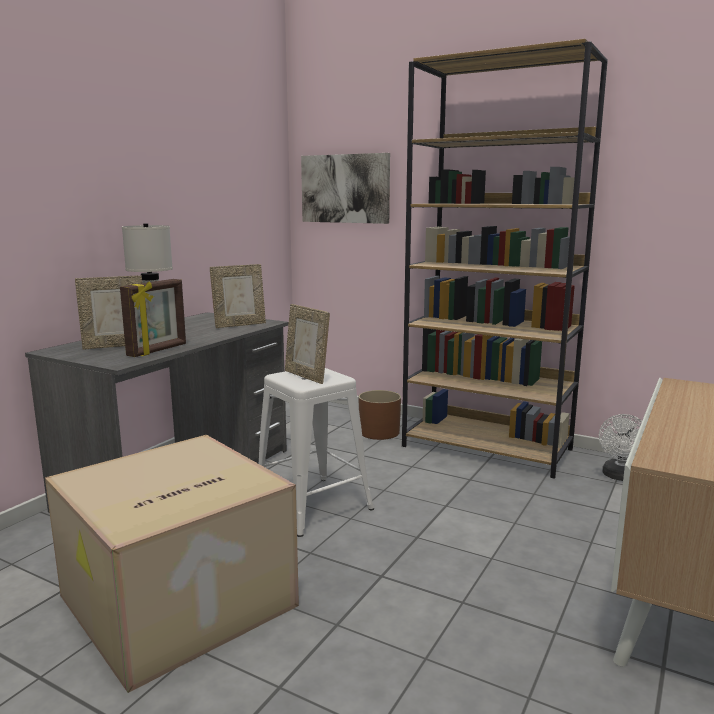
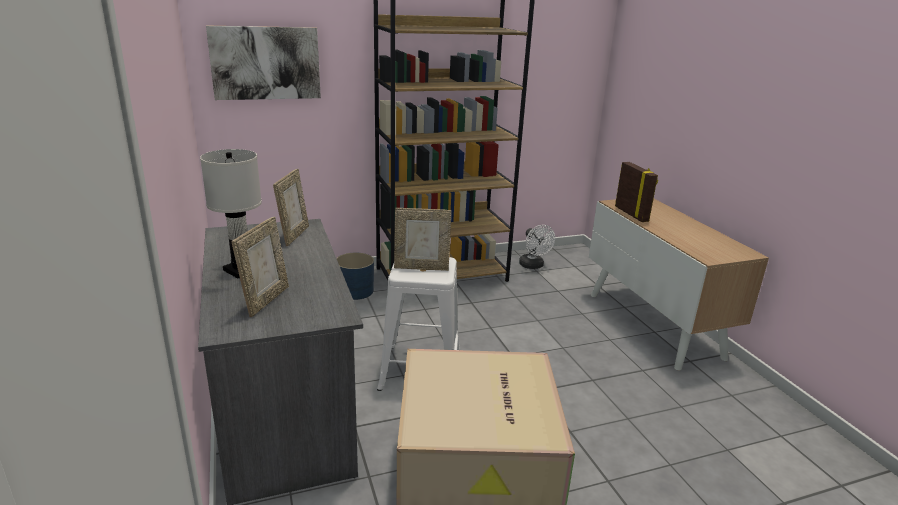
camera: 50 degrees left, 10 degrees up
picture frame [120,279,186,357] -> picture frame moved to [615,162,658,222]
brown planter [359,390,401,440] -> blue planter [336,253,374,300]

